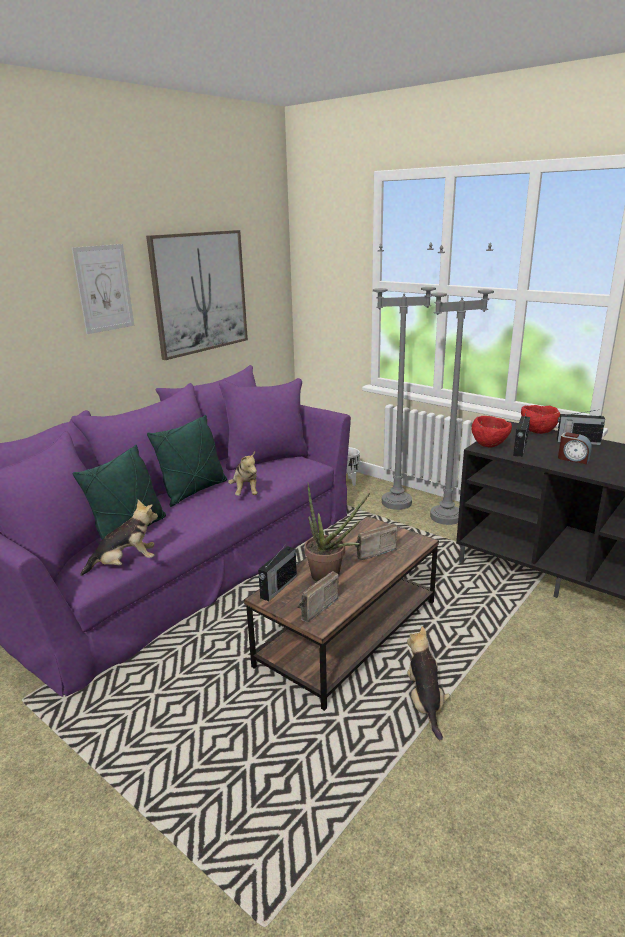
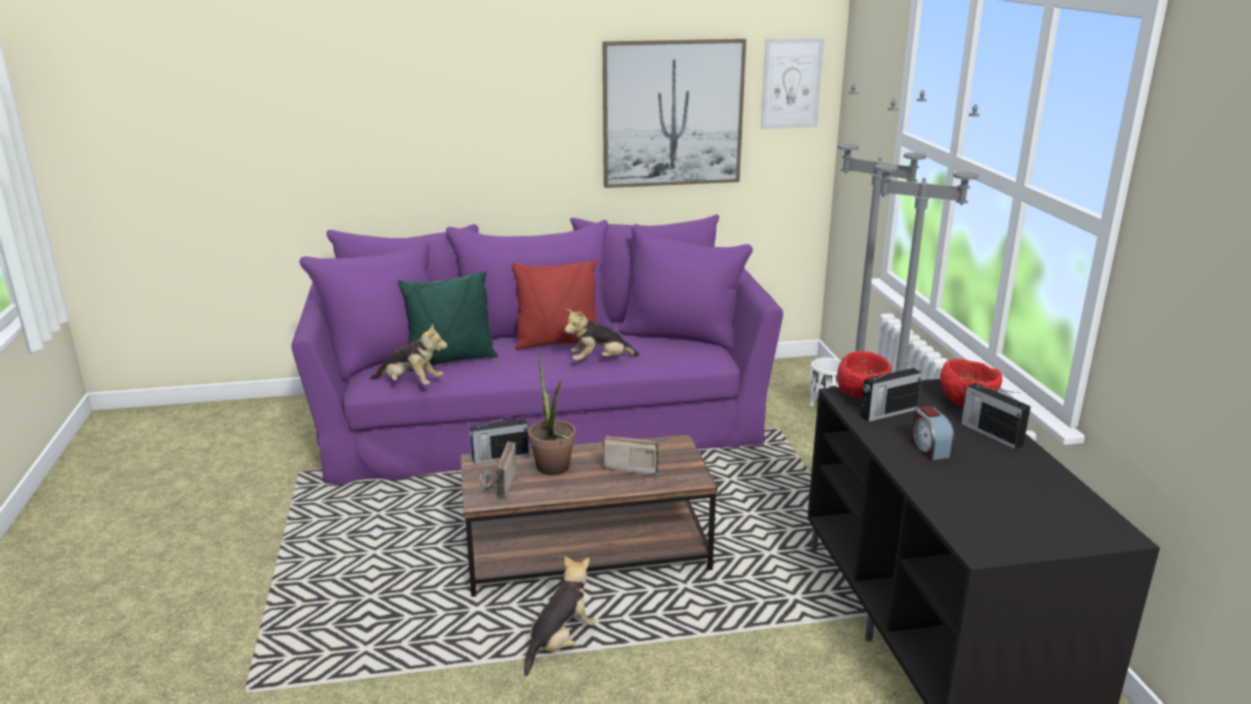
camera: 40 degrees right, 0 degrees up
picture [72,244,134,334] -> picture moved to [761,38,824,129]
green pillow [147,415,227,507] -> red pillow [512,260,597,350]
plush toy [228,452,258,496] -> plush toy turned 45 degrees clockwise [564,309,639,361]
radio [297,571,339,622] -> radio turned 75 degrees counterclockwise [480,441,516,500]

